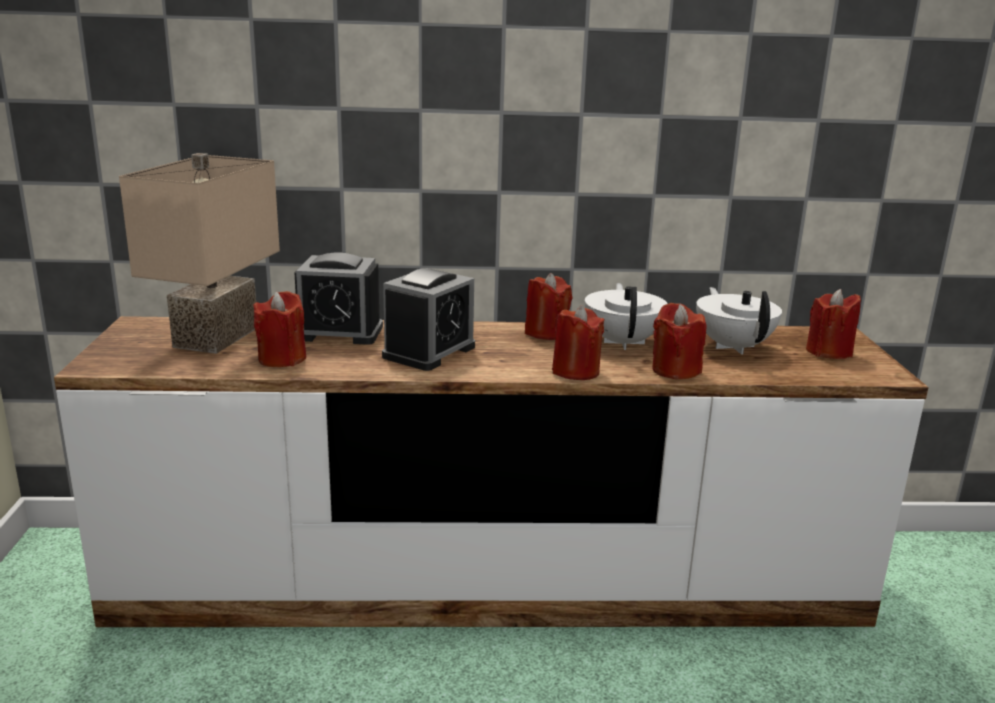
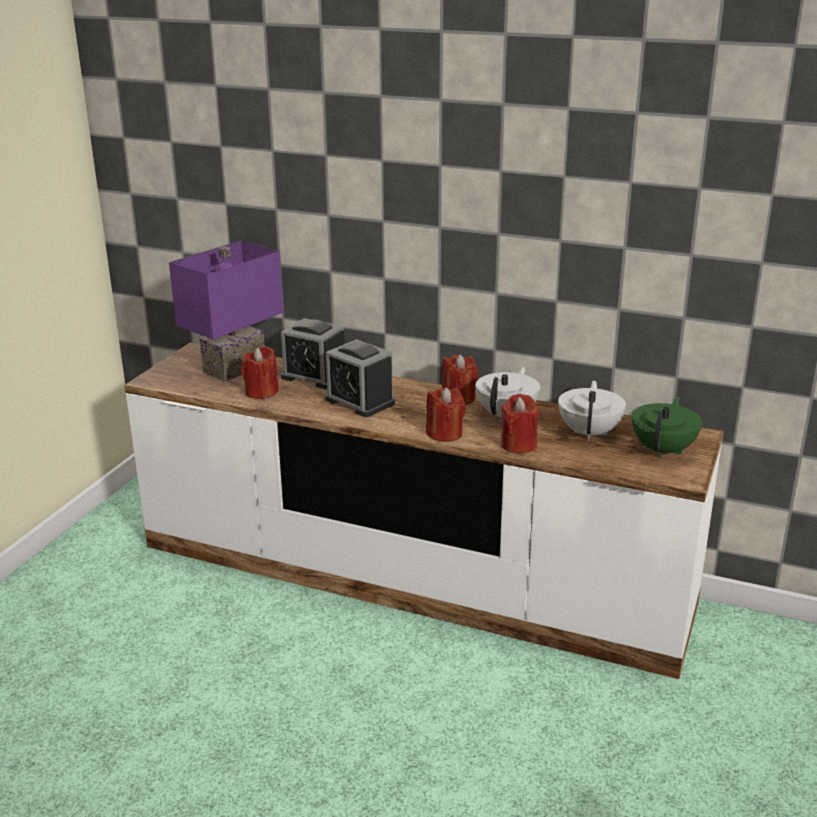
camera: 25 degrees right, 5 degrees up
beige table lamp [119,153,280,354] -> purple table lamp [169,240,283,382]
alarm clock [382,268,475,371] -> alarm clock turned 75 degrees clockwise [325,339,395,417]
red candle [806,289,861,359] -> green teapot [632,397,702,458]

